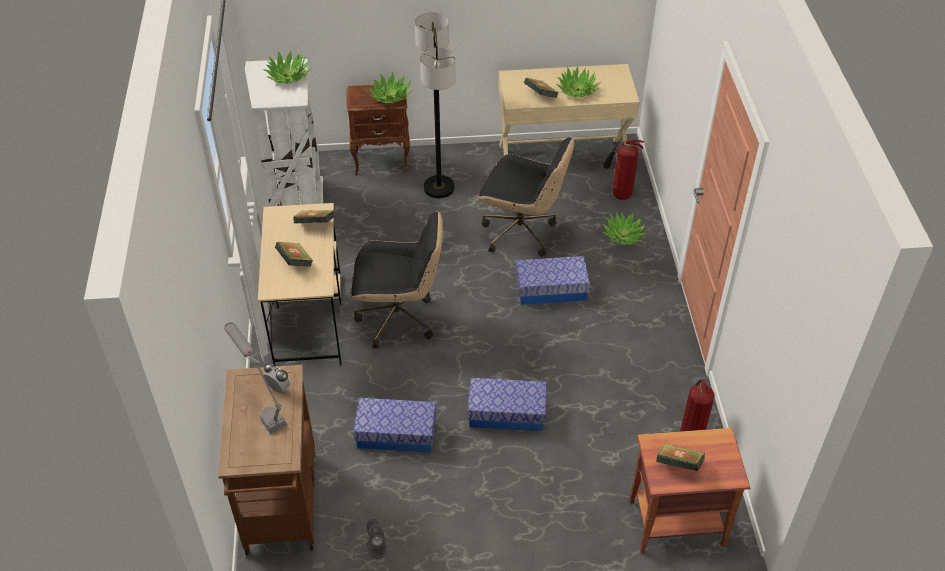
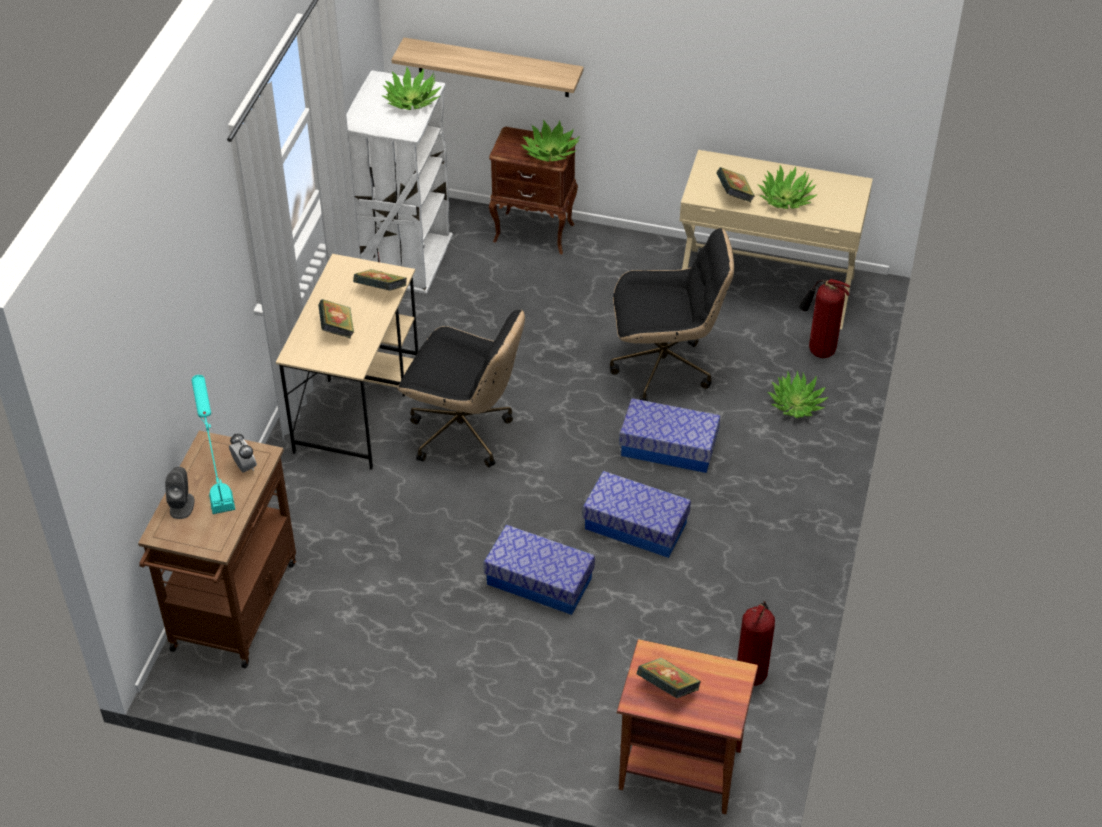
camera: 20 degrees right, 0 degrees up
grey table lamp [224,322,287,434] -> turquoise table lamp [192,375,235,514]
storage box [353,398,436,453] -> storage box moved to [583,471,691,558]
grey speaker [367,519,387,559] -> grey speaker moved to [165,467,194,519]
floor lamp [415,12,456,198] -> none
black office chair [478,137,574,257] -> black office chair turned 45 degrees counterclockwise [610,228,734,401]
none -> shelf [391,38,584,97]

